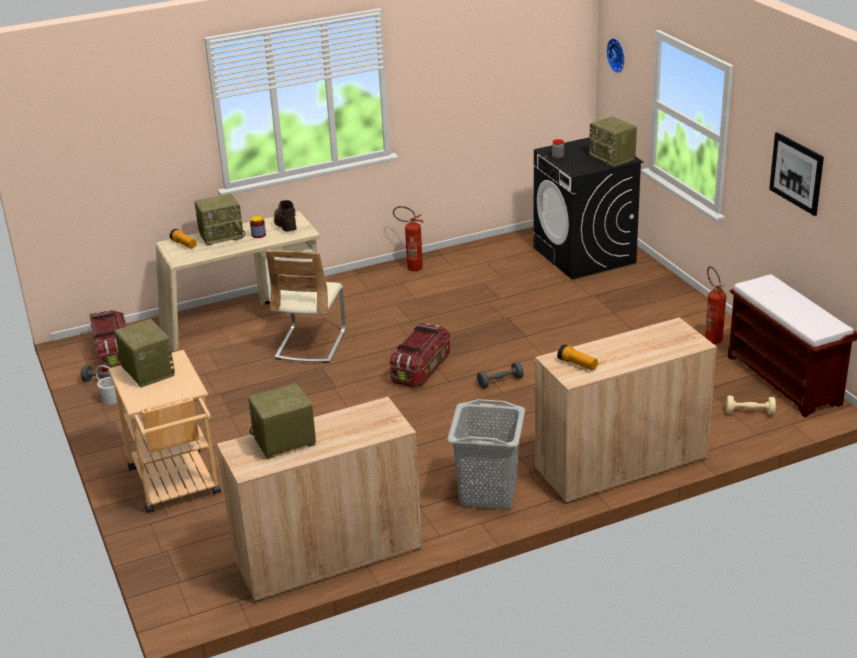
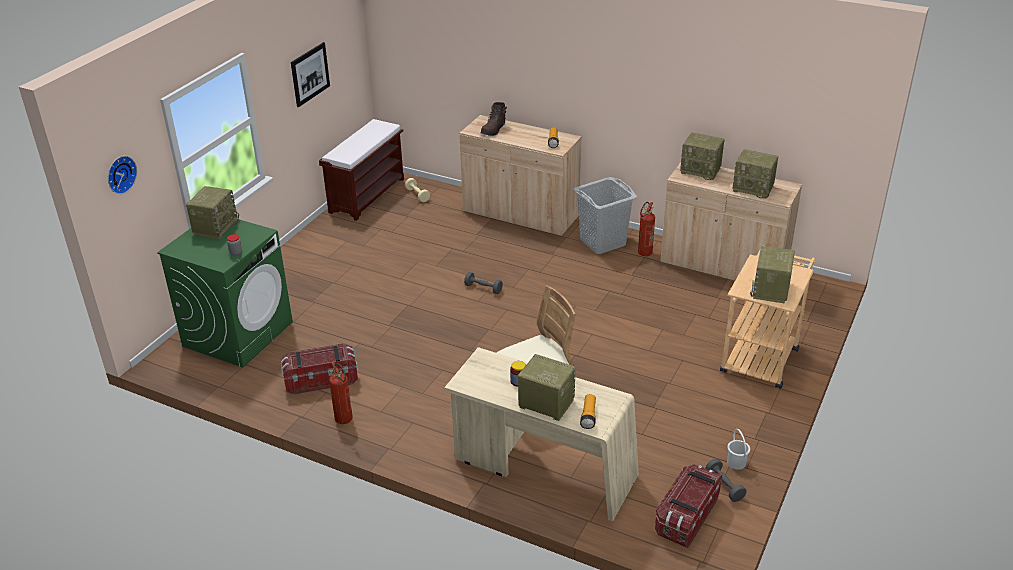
camera: 130 degrees left, 5 degrees up
brown boot [274,200,297,232] -> brown boot moved to [481,102,507,136]
storage box [390,323,450,387] -> storage box moved to [280,344,358,395]
black washing machine [534,137,643,279] -> green washing machine [157,219,293,368]
fire extinguisher [705,266,726,344] -> fire extinguisher moved to [638,202,655,256]
none -> radio [680,132,724,180]

